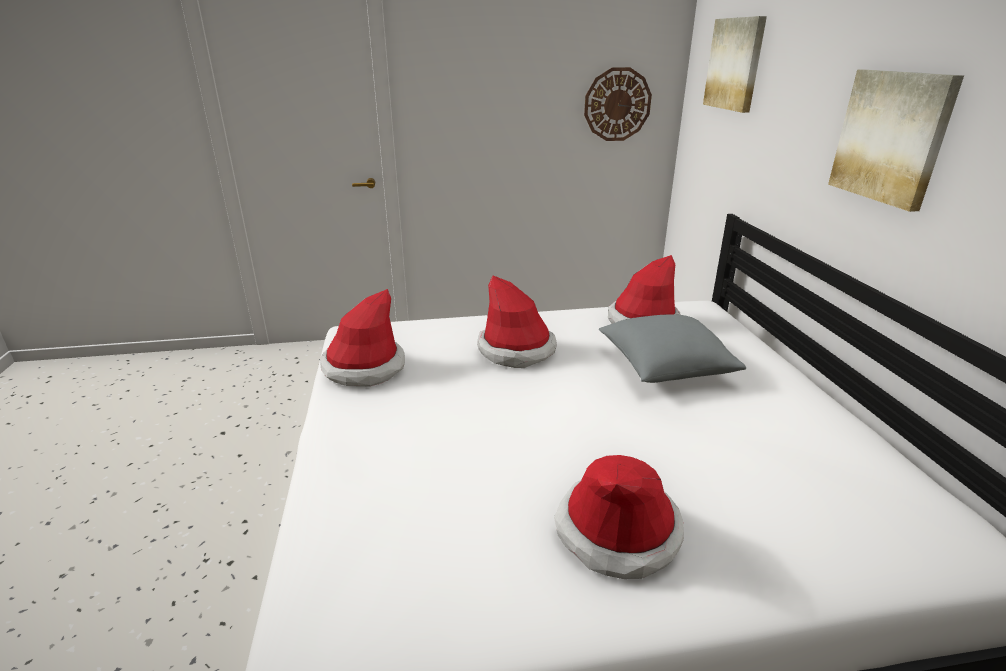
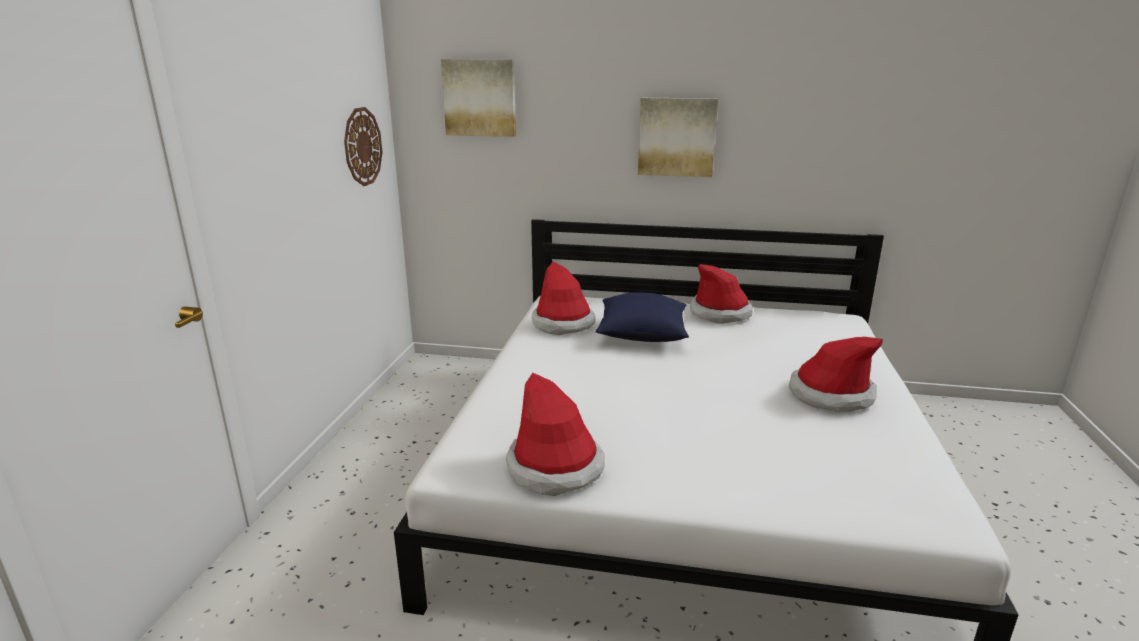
camera: 70 degrees left, 5 degrees down
hat [477,276,557,368] -> hat moved to [690,264,753,324]
grey pillow [599,314,746,383] -> blue pillow [596,292,689,342]

